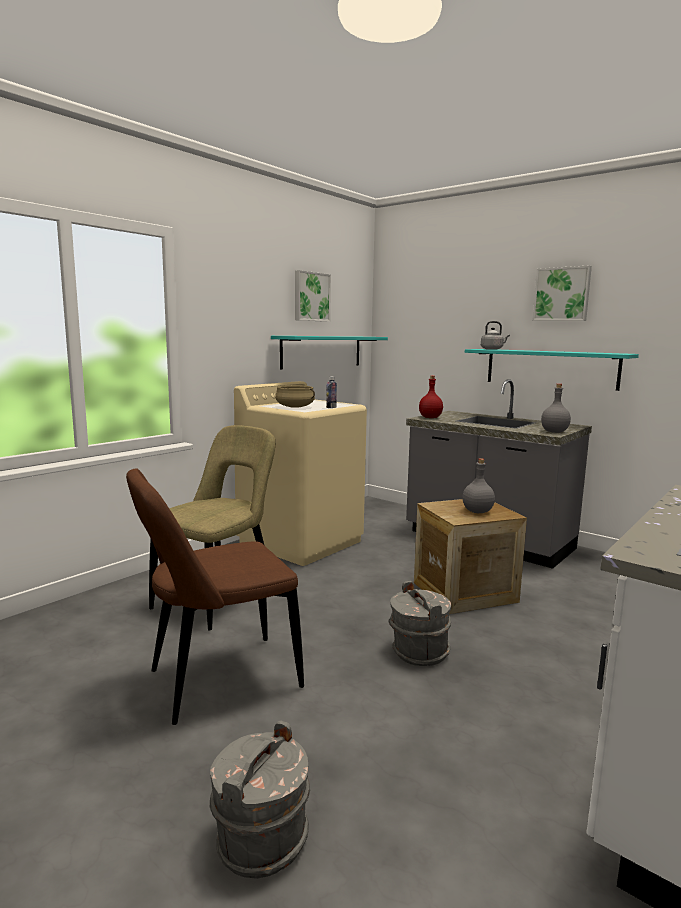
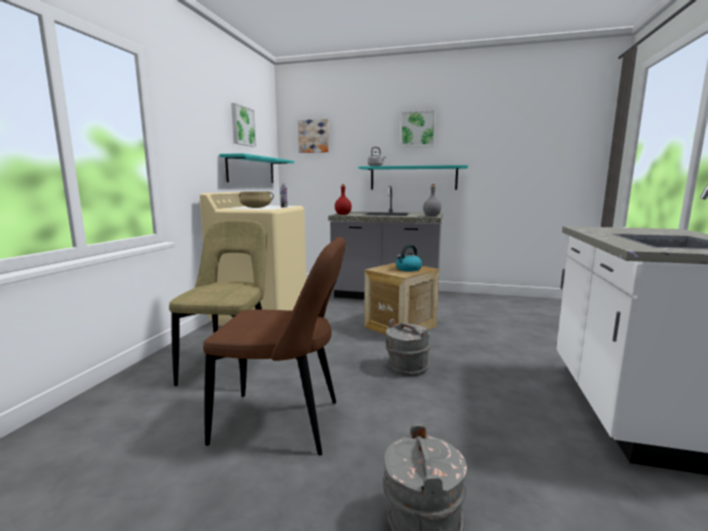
camera: 25 degrees left, 0 degrees up
brown chair [126,468,304,725] -> brown chair turned 120 degrees counterclockwise [203,237,346,456]
grey bottle [463,458,495,513] -> kettle [396,245,422,271]
none -> picture [298,119,329,153]

